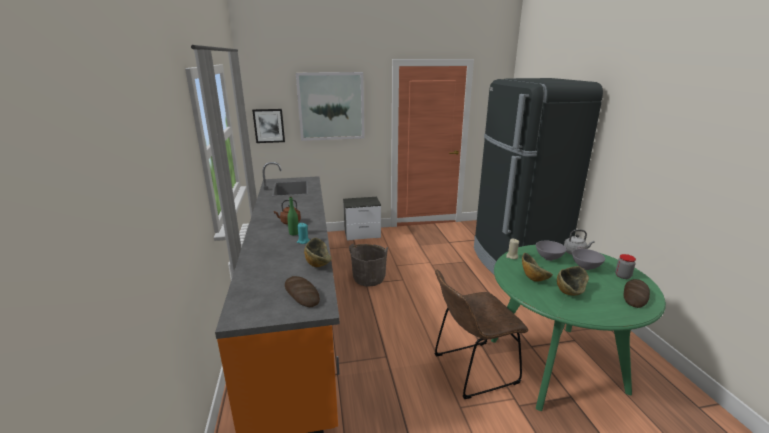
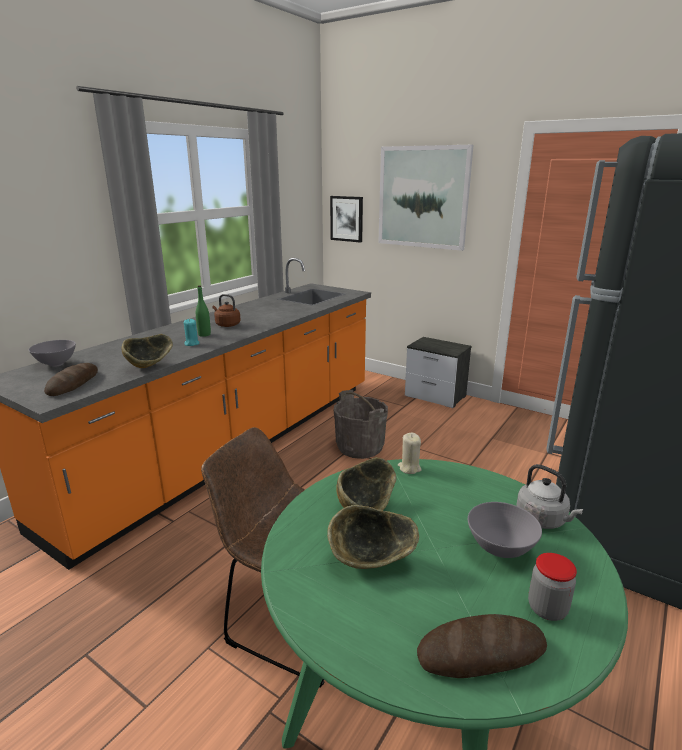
camera: 45 degrees right, 0 degrees up
grey bowl [536,241,567,261] -> grey bowl moved to [29,340,76,367]

